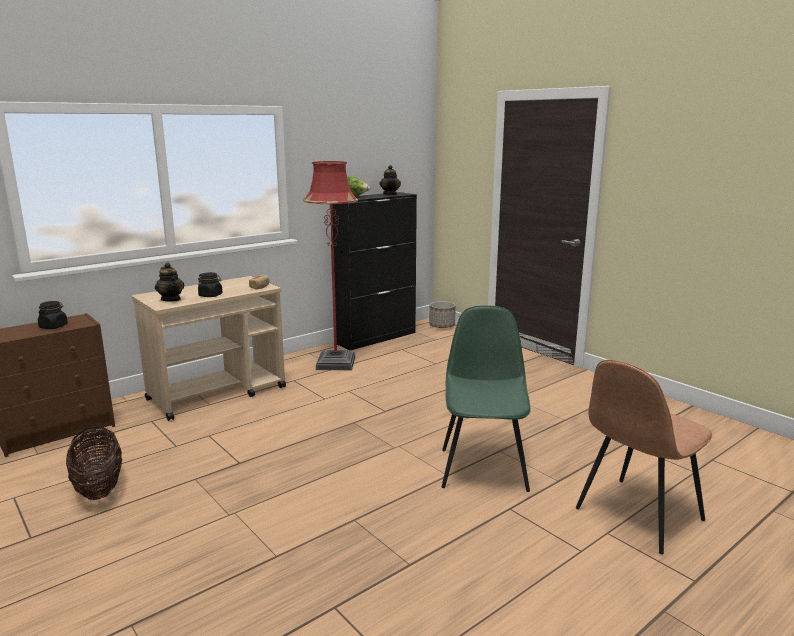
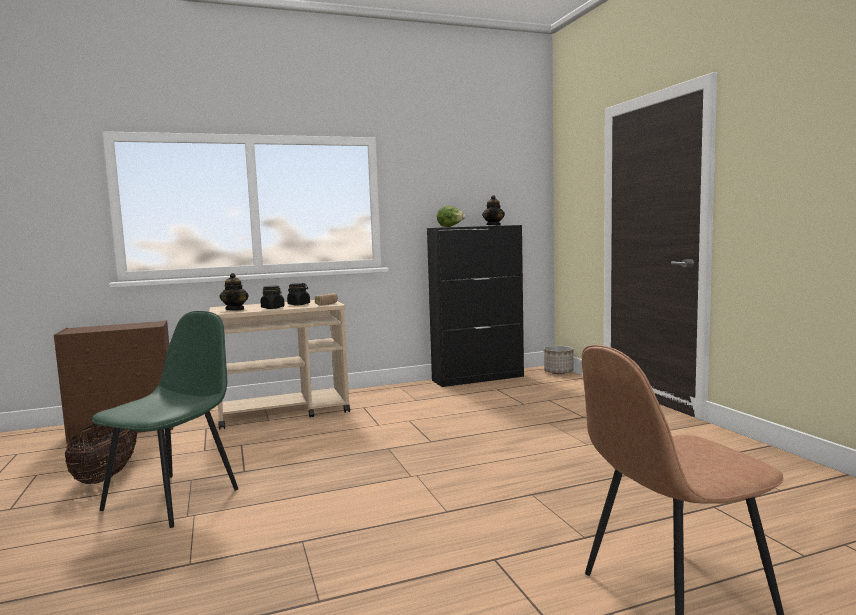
camera: 20 degrees right, 10 degrees down
black jar [38,301,68,329] -> black jar moved to [287,283,310,305]
red floor lamp [303,161,358,370] -> none
green chair [442,305,531,492] -> green chair moved to [92,311,238,528]

